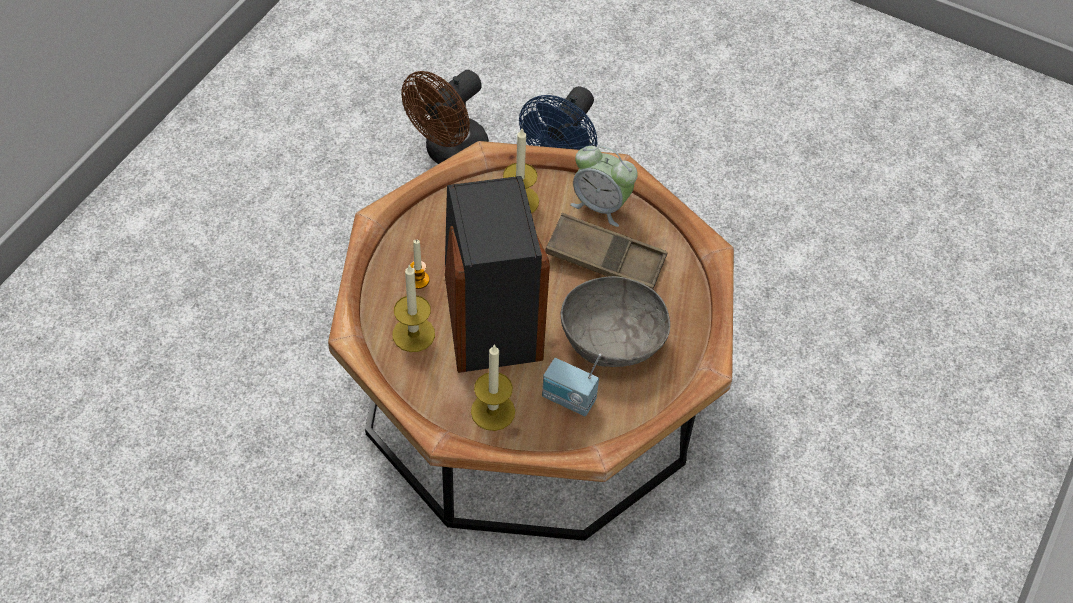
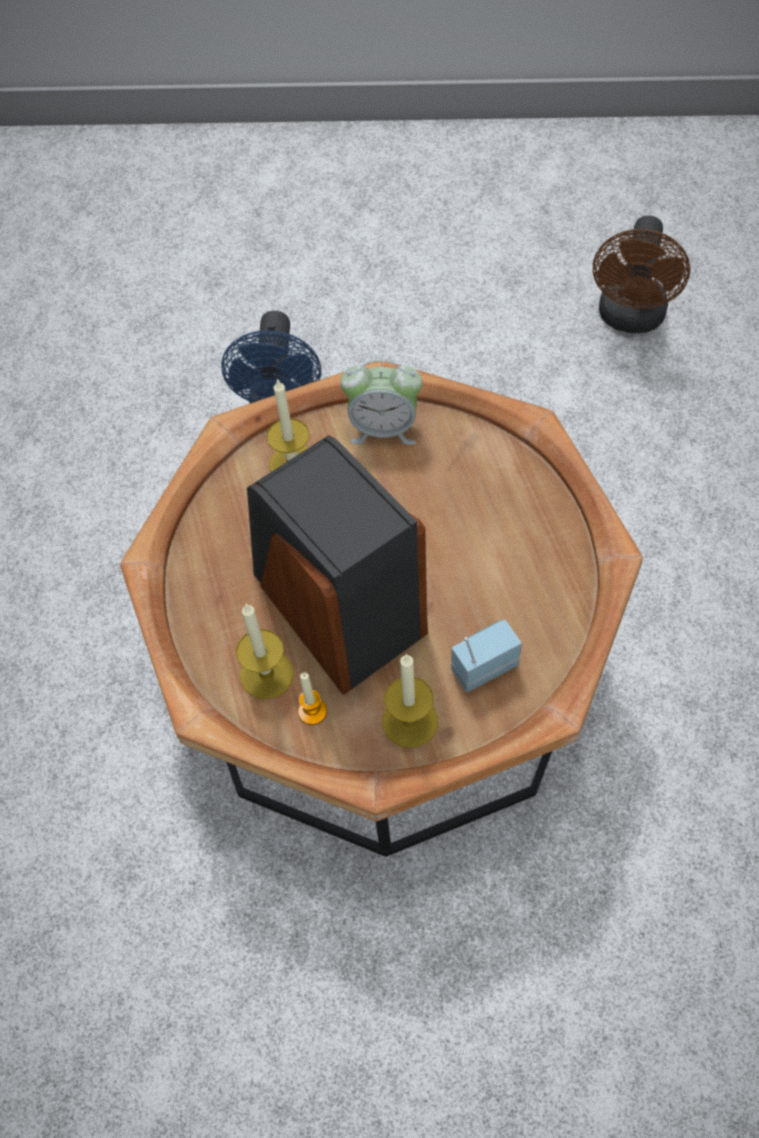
camera: 20 degrees left, 5 degrees up
brown fan [401,70,489,164] -> brown fan moved to [593,216,690,333]
candle [410,239,430,289] -> candle moved to [298,673,327,725]
radio [542,353,601,416] -> radio turned 150 degrees clockwise [451,620,522,692]
brown tray [545,213,667,289] -> none
grey bowl [561,276,670,367] -> none

